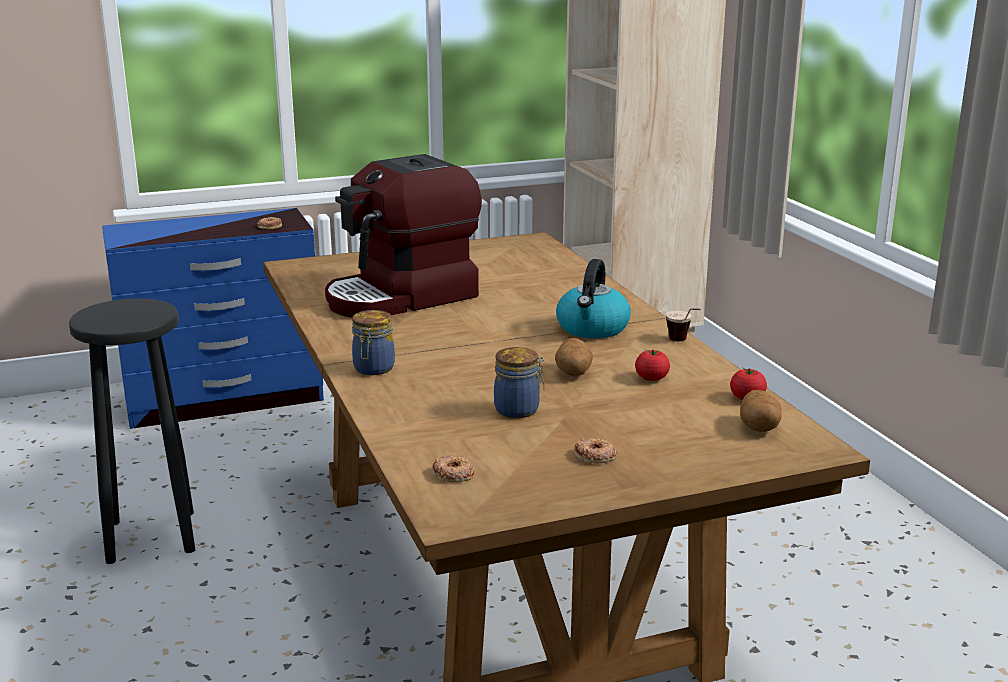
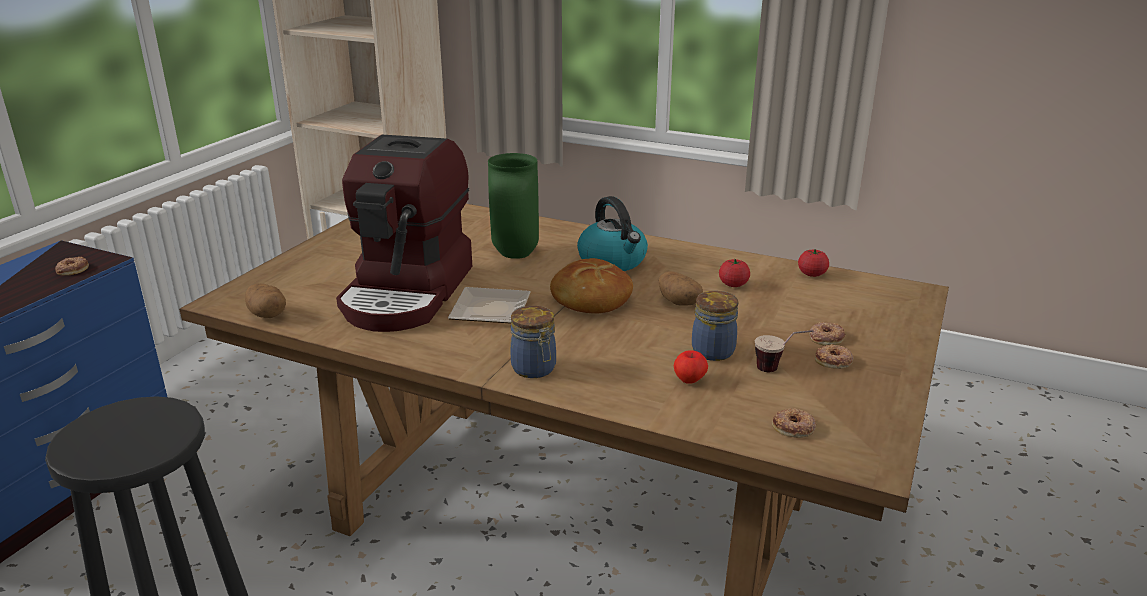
camera: 45 degrees left, 5 degrees up
cup [666,308,701,341] -> cup moved to [755,330,813,372]
potato [740,390,782,432] -> potato moved to [245,283,286,318]
none -> plate [448,287,531,323]
none -> green vase [488,153,539,259]
none -> bread [550,258,633,313]
none -> apple [674,350,708,384]
none -> donut [810,322,845,346]

